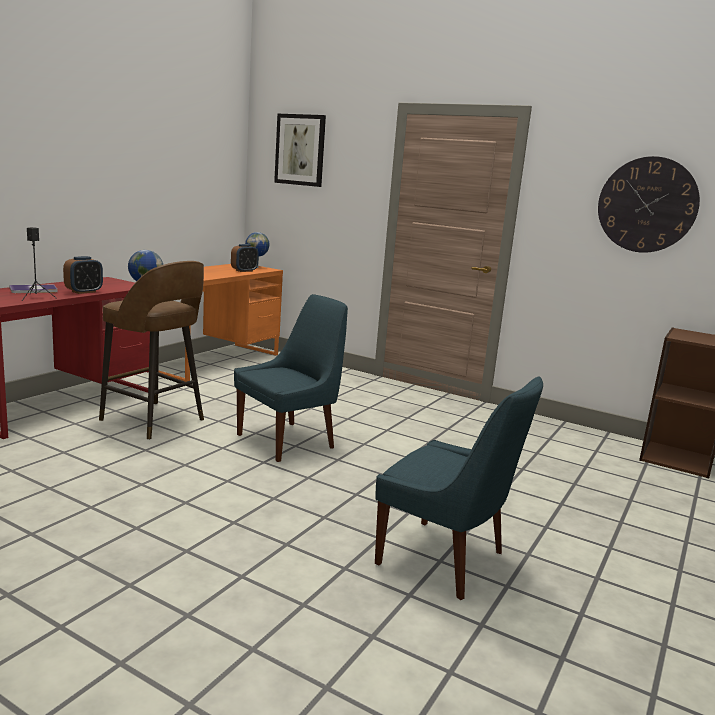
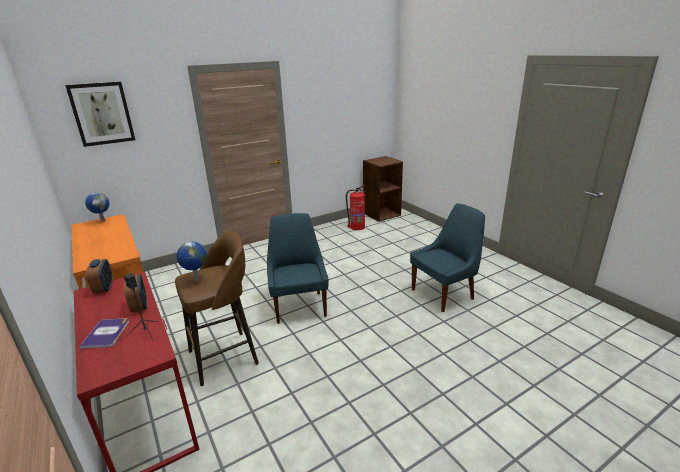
camera: 60 degrees left, 10 degrees up
alarm clock [231,244,259,272] -> alarm clock moved to [86,259,113,294]
wall clock [598,156,700,253] -> none
none -> fire extinguisher [346,185,367,230]

